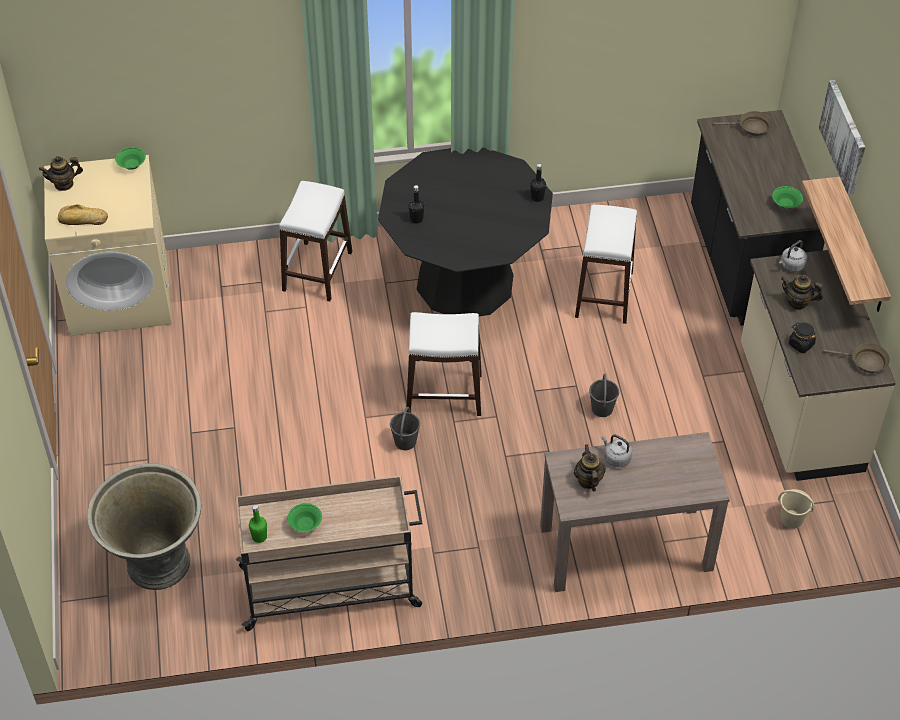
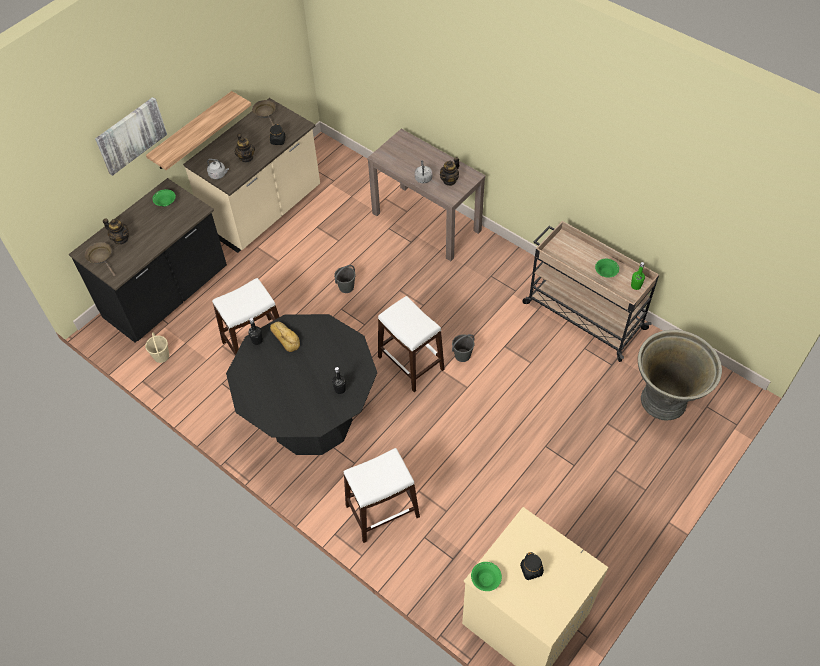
camera: 130 degrees left, 5 degrees up
teapot [39,156,83,191] -> teapot moved to [103,218,129,244]
bread [58,204,108,225] -> bread moved to [270,322,300,352]
beige bucket [778,489,814,529] -> beige bucket moved to [145,332,169,363]
none -> black jar [520,552,544,580]

